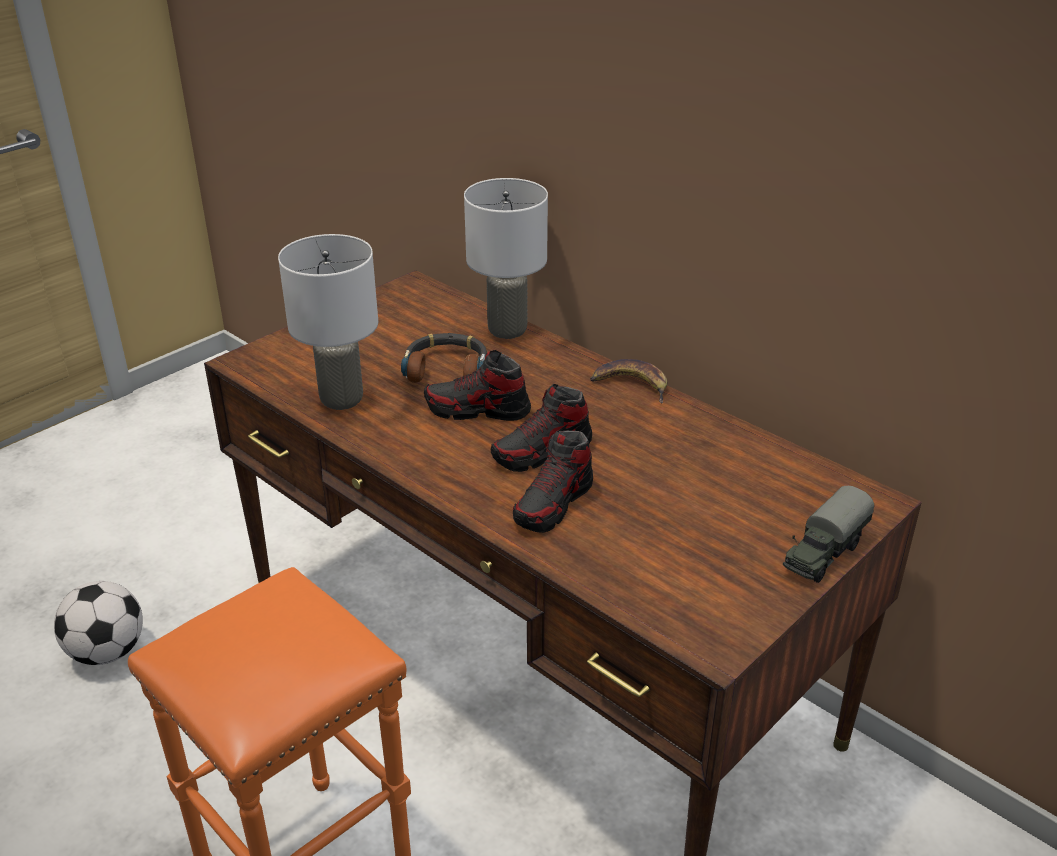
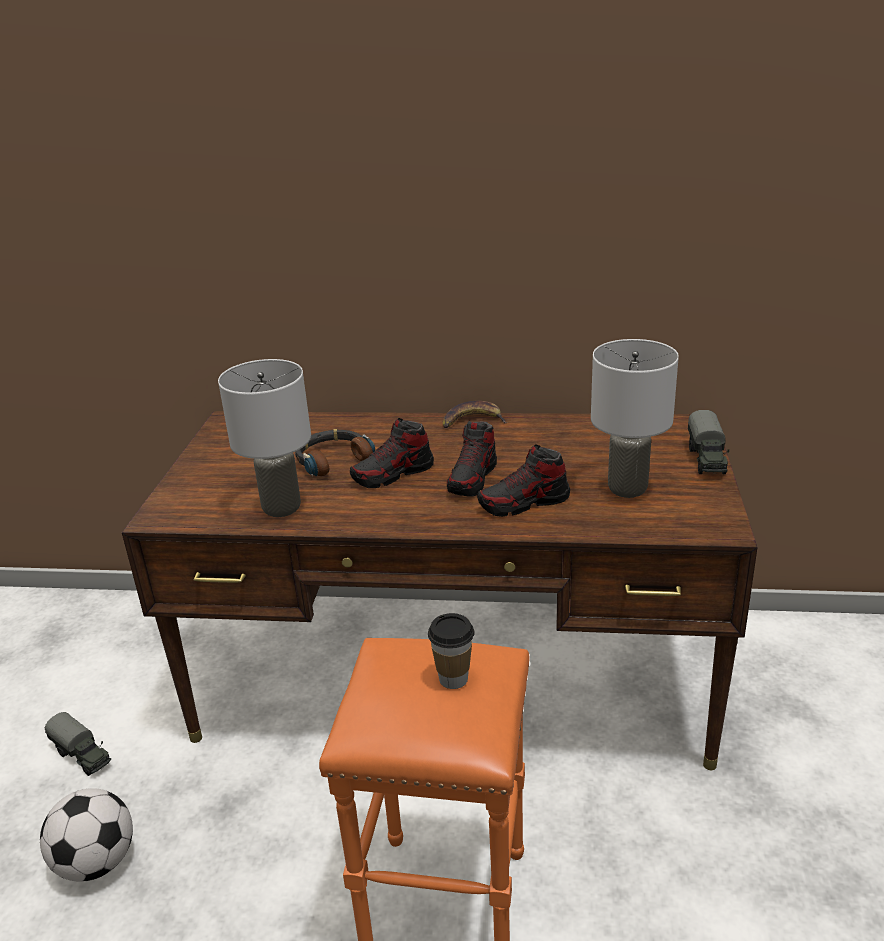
camera: 35 degrees left, 5 degrees down
white table lamp [464,178,548,339] -> white table lamp moved to [591,339,679,498]
shoe [513,431,593,533] -> shoe turned 75 degrees clockwise [477,444,570,517]
none -> toy truck [45,712,111,776]
none -> cup [428,613,475,689]

